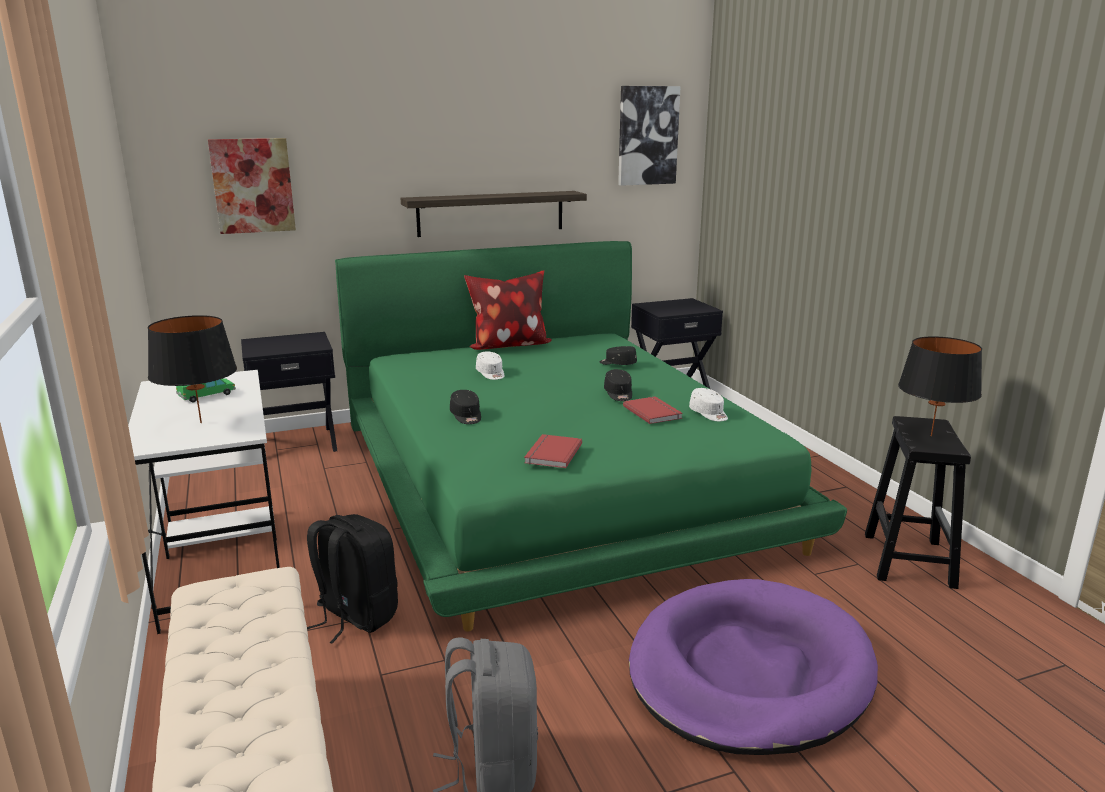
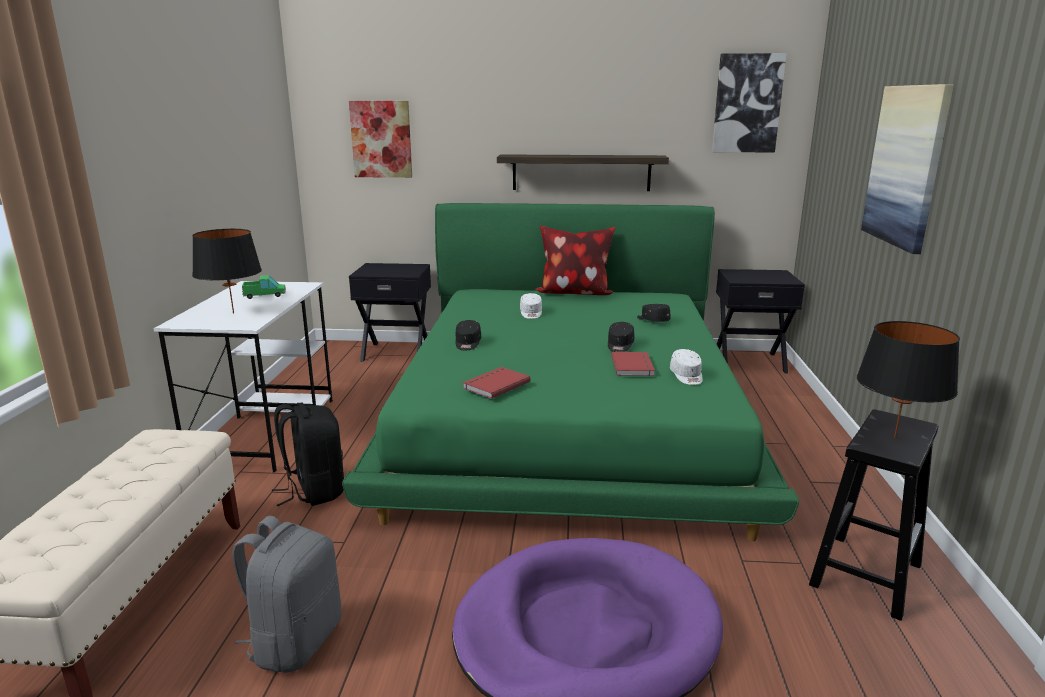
camera: 25 degrees right, 0 degrees up
none -> picture [861,84,954,254]

